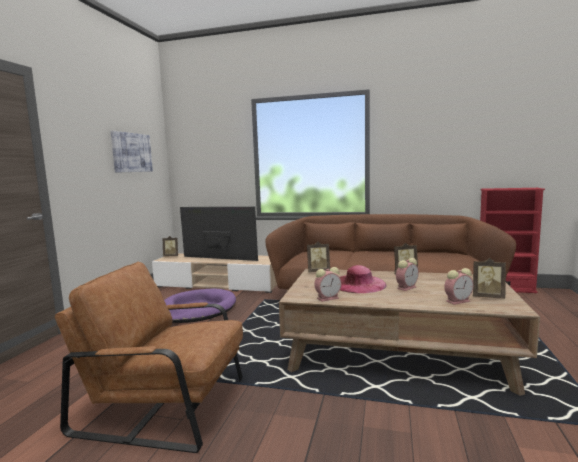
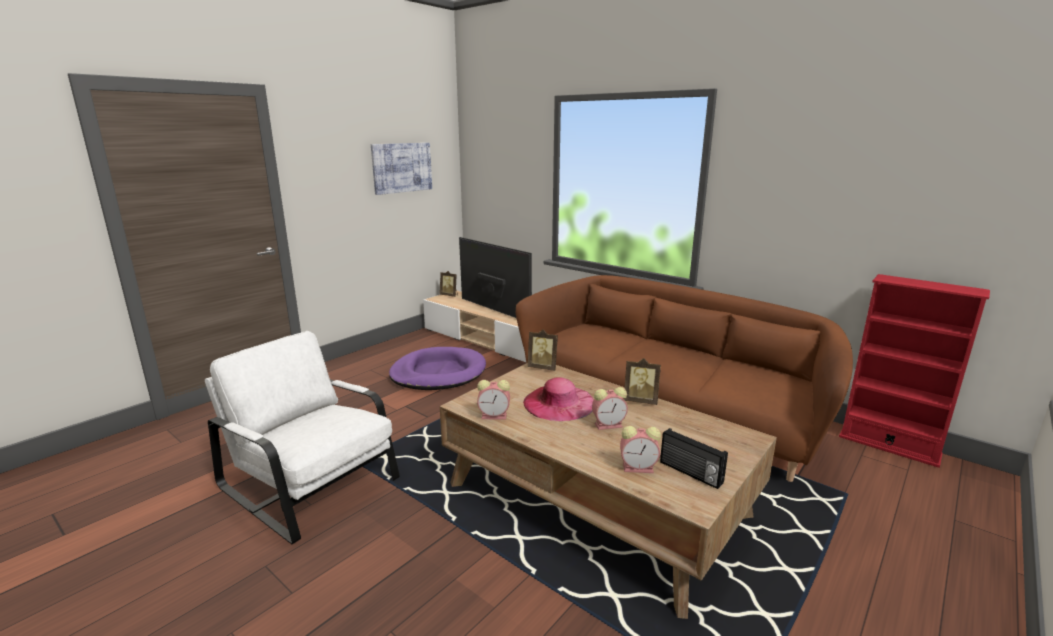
camera: 25 degrees right, 10 degrees up
brown armchair [55,262,243,453] -> white armchair [205,331,400,544]
picture frame [473,258,506,299] -> radio [660,428,728,489]

